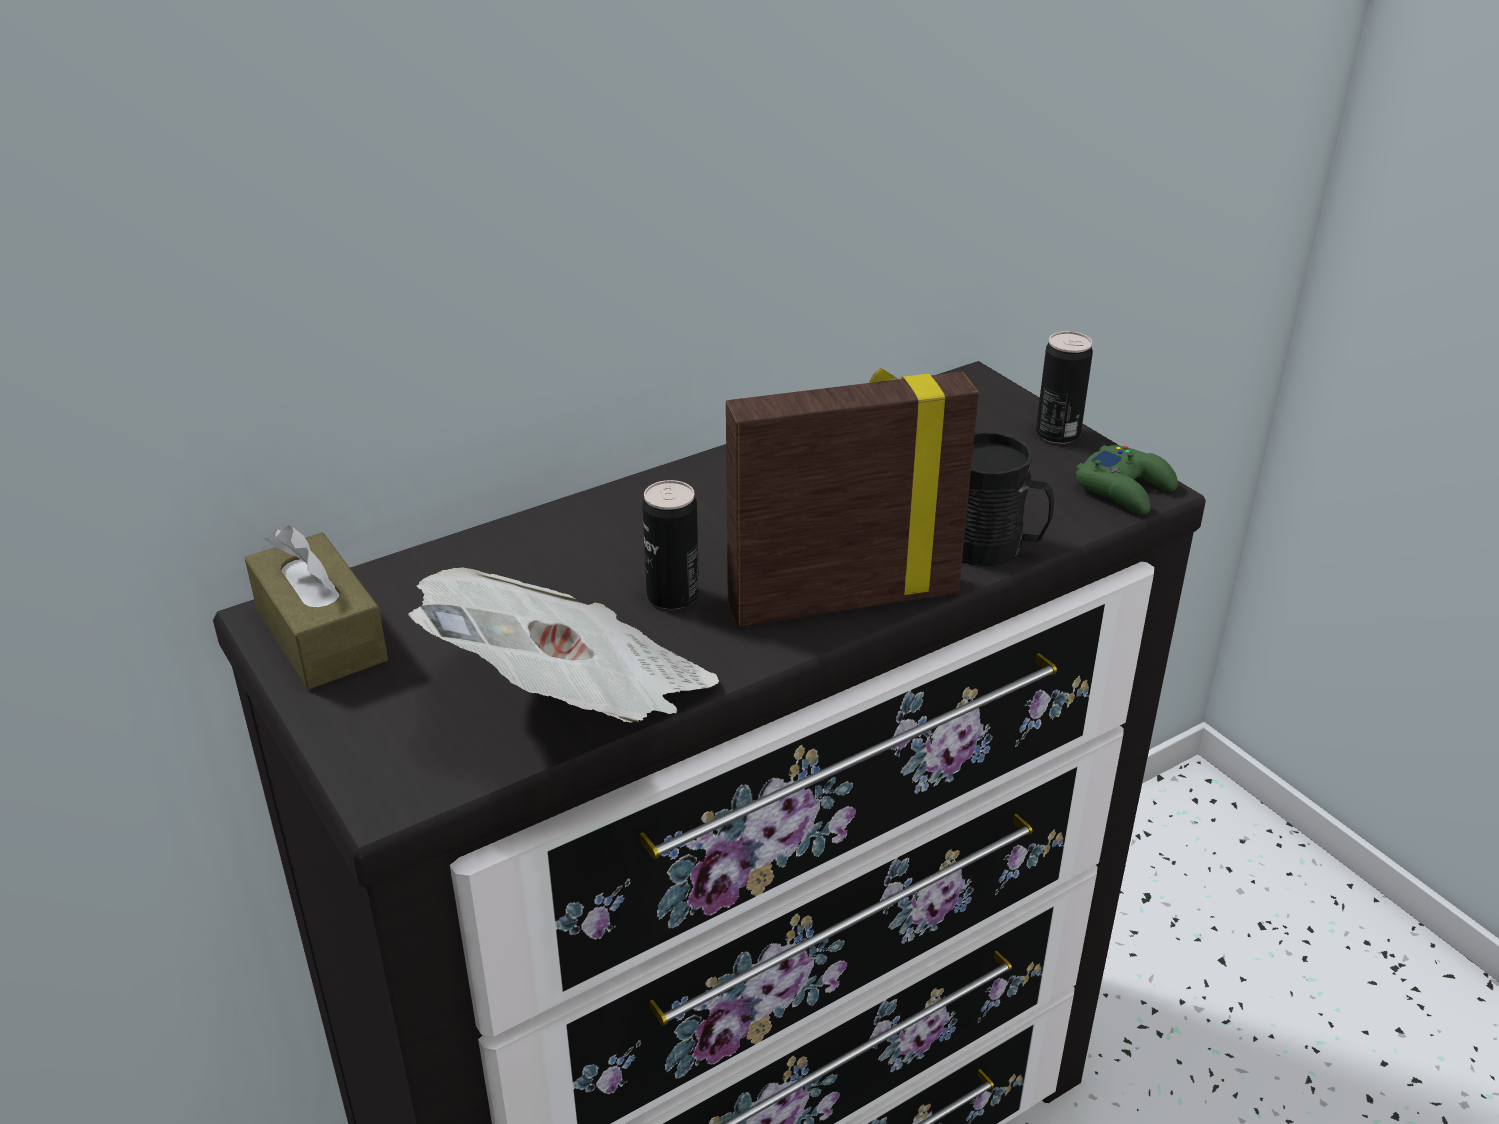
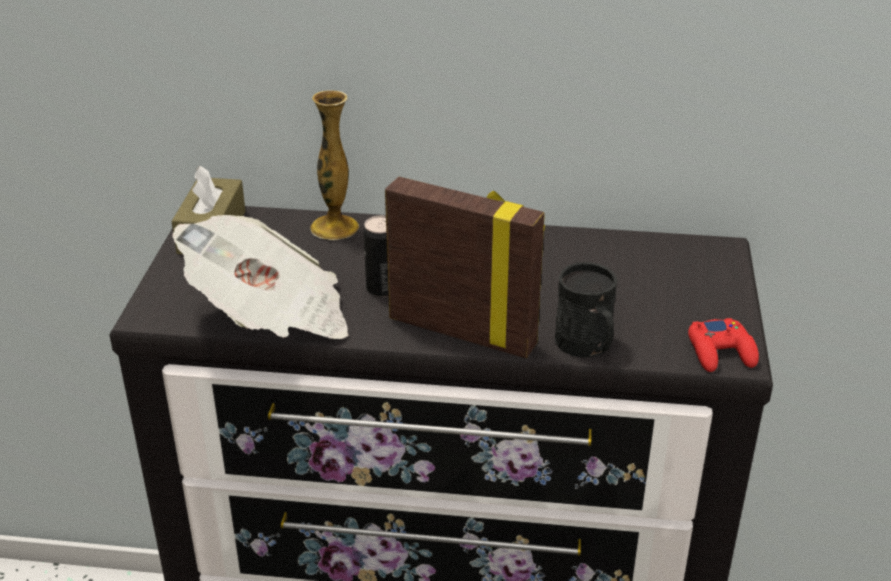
camera: 40 degrees right, 0 degrees up
can [1036,331,1093,444] -> none
green game controller [1075,445,1178,515] -> red game controller [688,318,759,372]
none -> vase [310,91,359,240]

